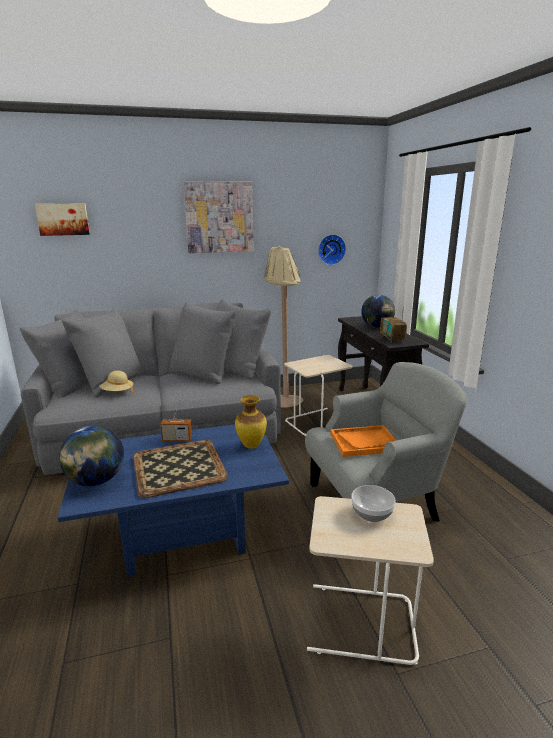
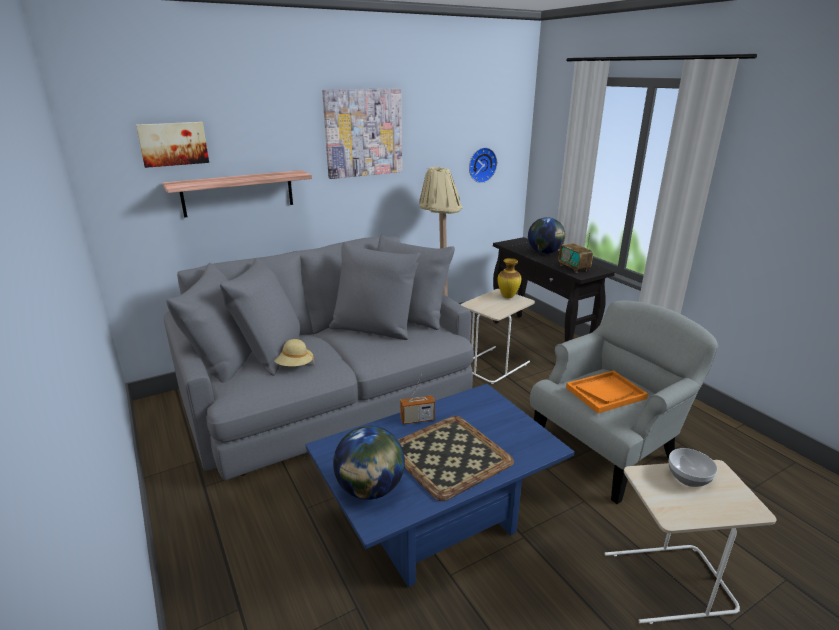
camera: 15 degrees left, 5 degrees up
vase [235,395,267,449] -> vase moved to [497,258,521,298]
none -> shelf [163,170,312,218]

